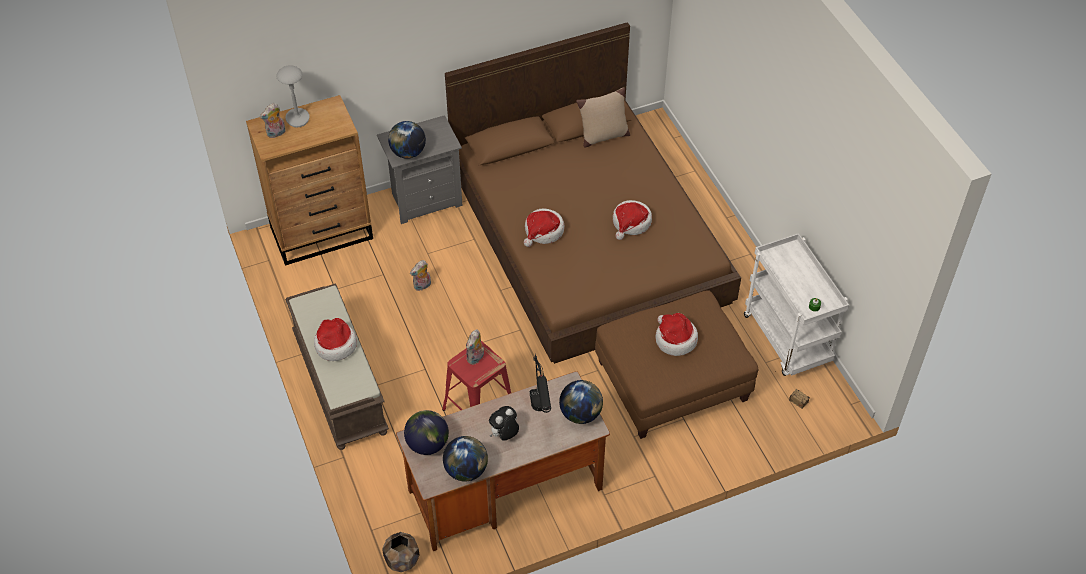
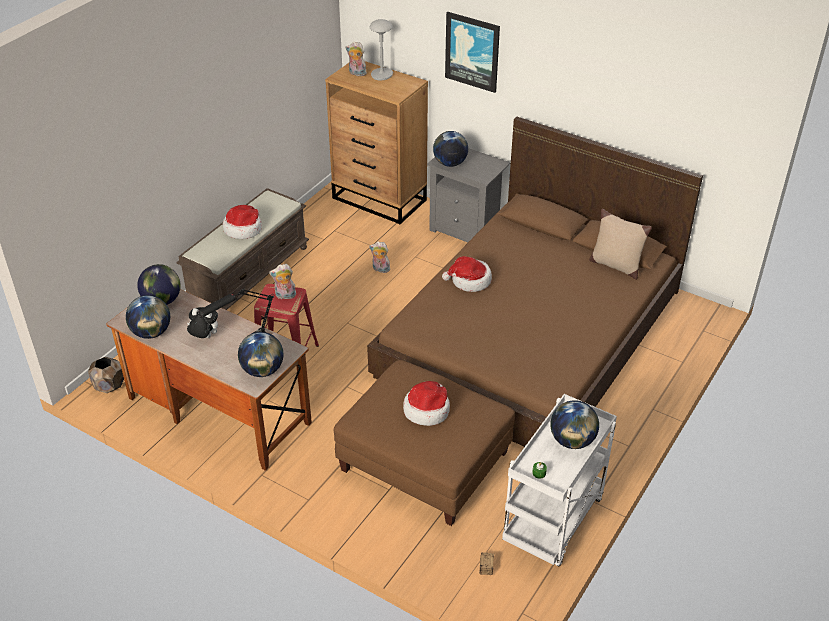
camera: 55 degrees right, 10 degrees down
hat [613,200,652,240] -> none
none -> picture [445,12,500,93]
none -> globe [550,400,599,449]

